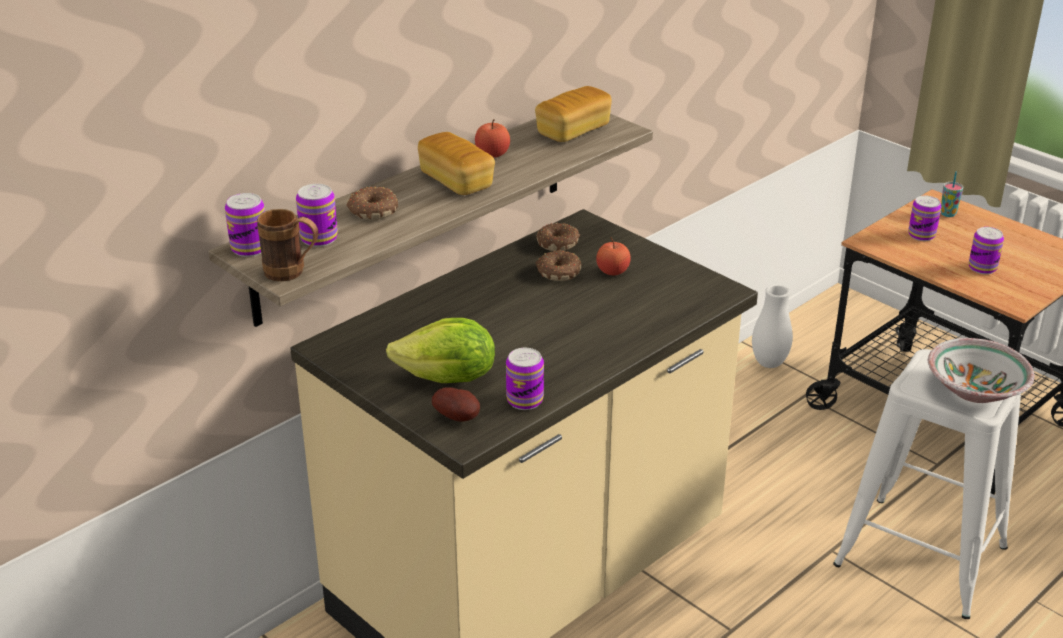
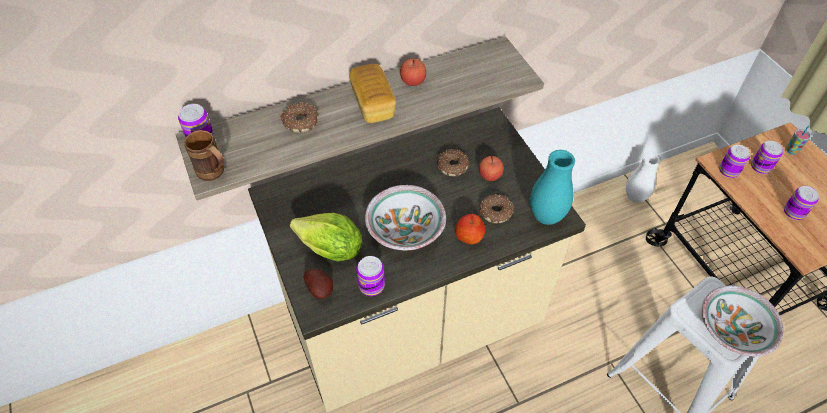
camera: 20 degrees right, 20 degrees up
can [296,184,338,247] -> can moved to [719,145,750,178]
bread [535,86,612,142] -> none
donut [536,222,580,251] -> donut moved to [480,194,514,223]
none -> bowl [365,185,446,250]
none -> apple [455,214,485,244]
none -> turquoise vase [530,150,575,225]

